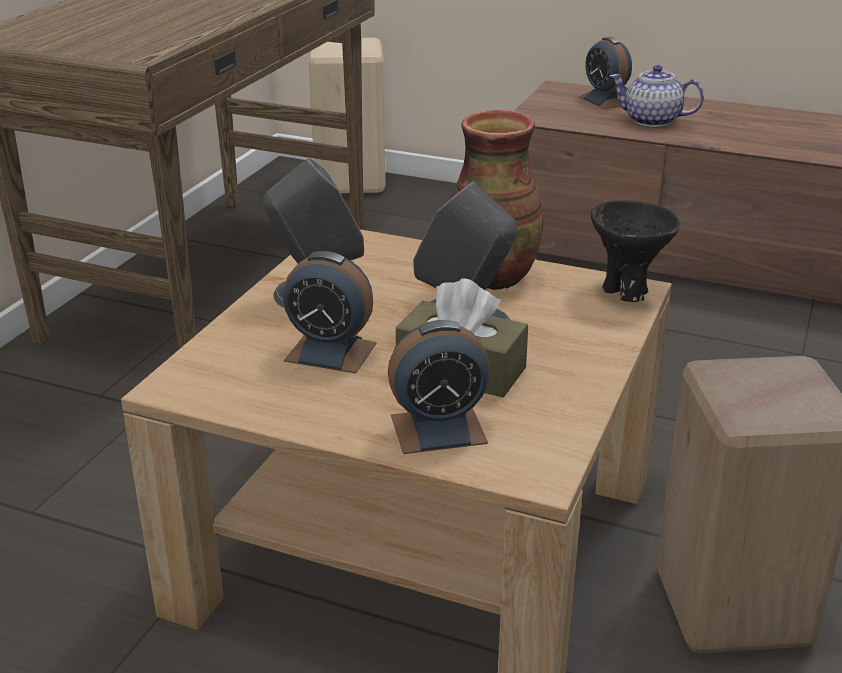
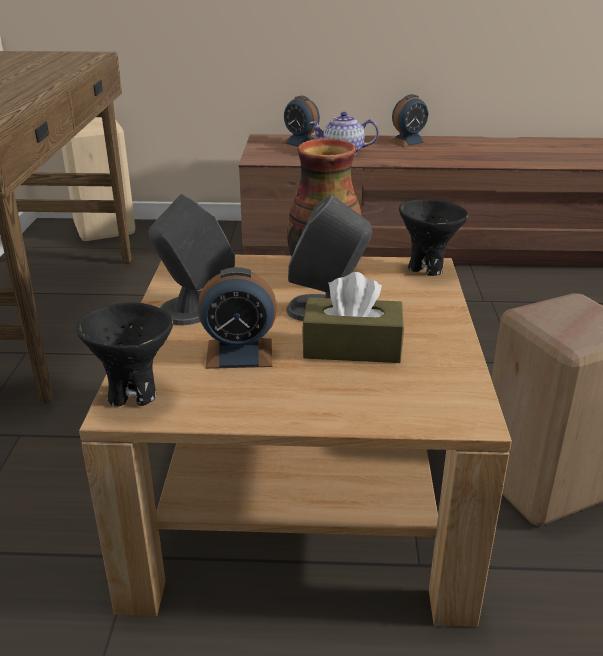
camera: 20 degrees left, 0 degrees up
alarm clock [388,320,490,454] -> alarm clock moved to [388,94,428,147]
none -> black bowl [76,302,173,407]

